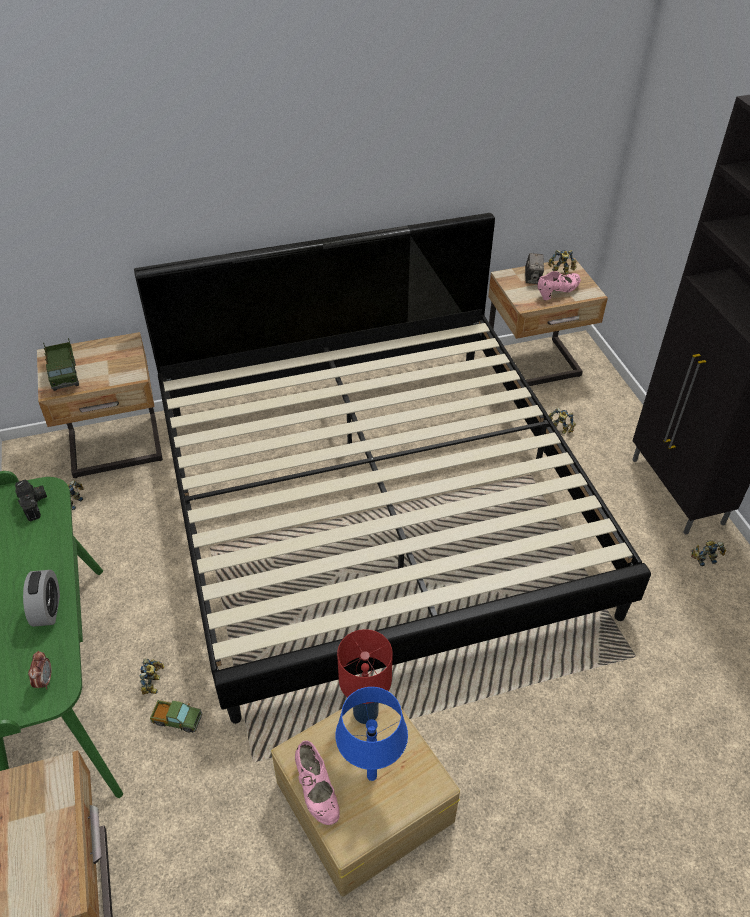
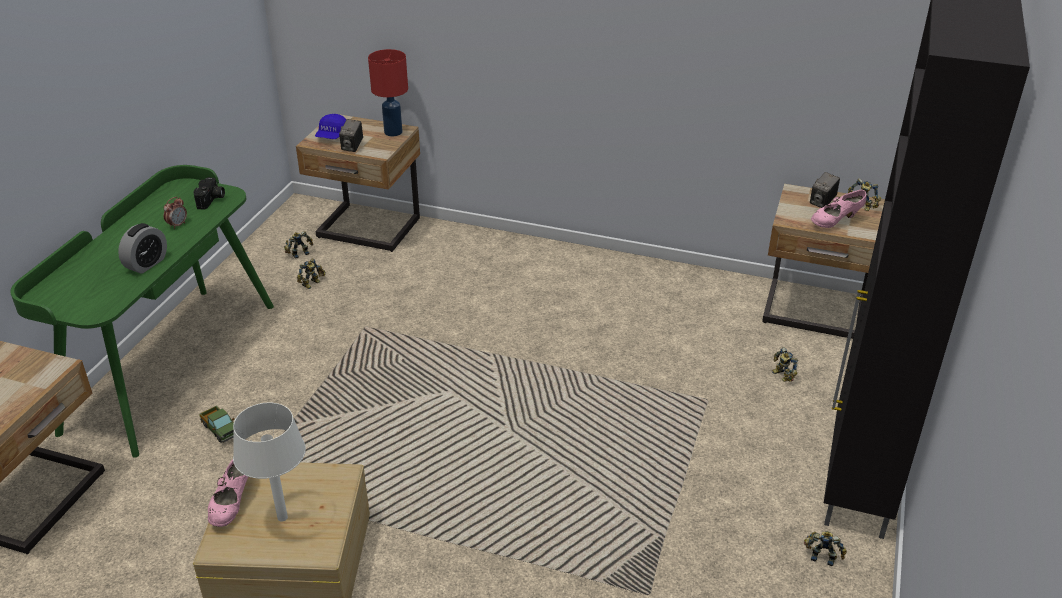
camera: 35 degrees right, 10 degrees down
alarm clock [28,651,51,689] -> alarm clock moved to [164,197,187,229]
toy truck [43,338,79,391] -> blue cap [315,114,346,139]
bed [134,213,651,724] -> none
toy robot [140,658,164,695] -> toy robot moved to [297,258,326,289]
blue table lamp [336,687,408,781] -> white table lamp [233,402,306,522]
red table lamp [337,629,393,724] -> red table lamp moved to [368,49,408,136]
pink shoe [538,271,581,300] -> pink shoe turned 150 degrees clockwise [811,190,866,228]
none -> camera [339,119,363,152]

